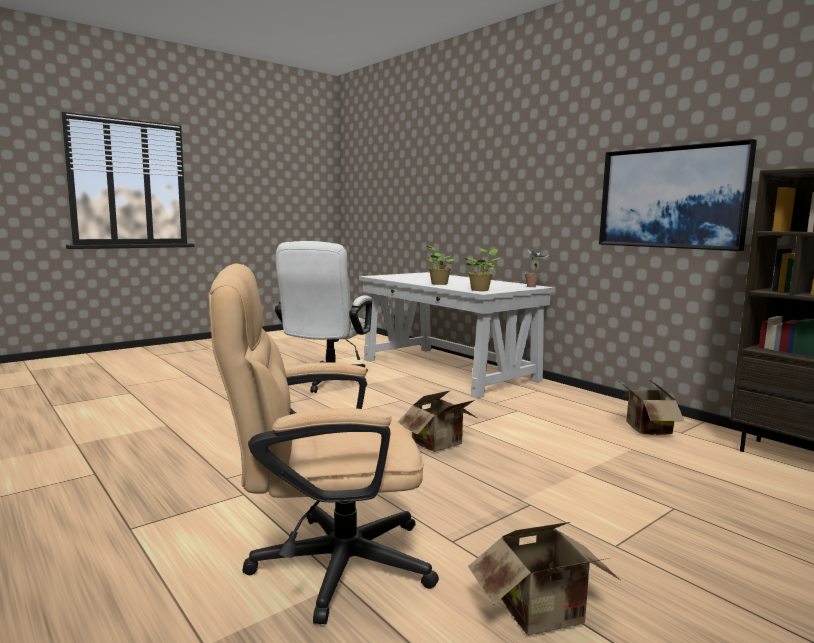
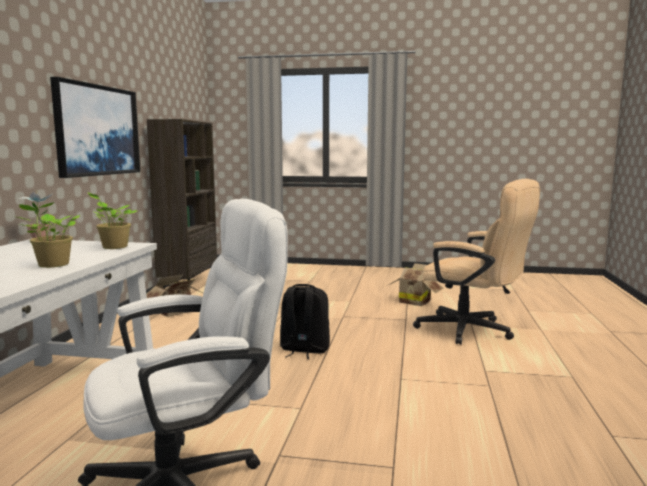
camera: 130 degrees left, 0 degrees up
cardboard box [398,390,479,452] -> black backpack [280,284,330,360]

